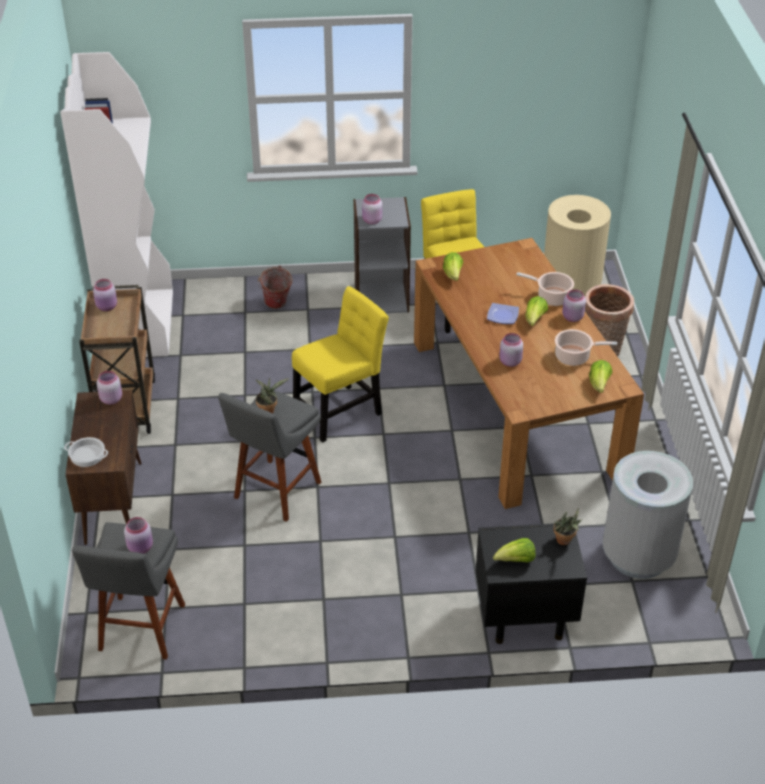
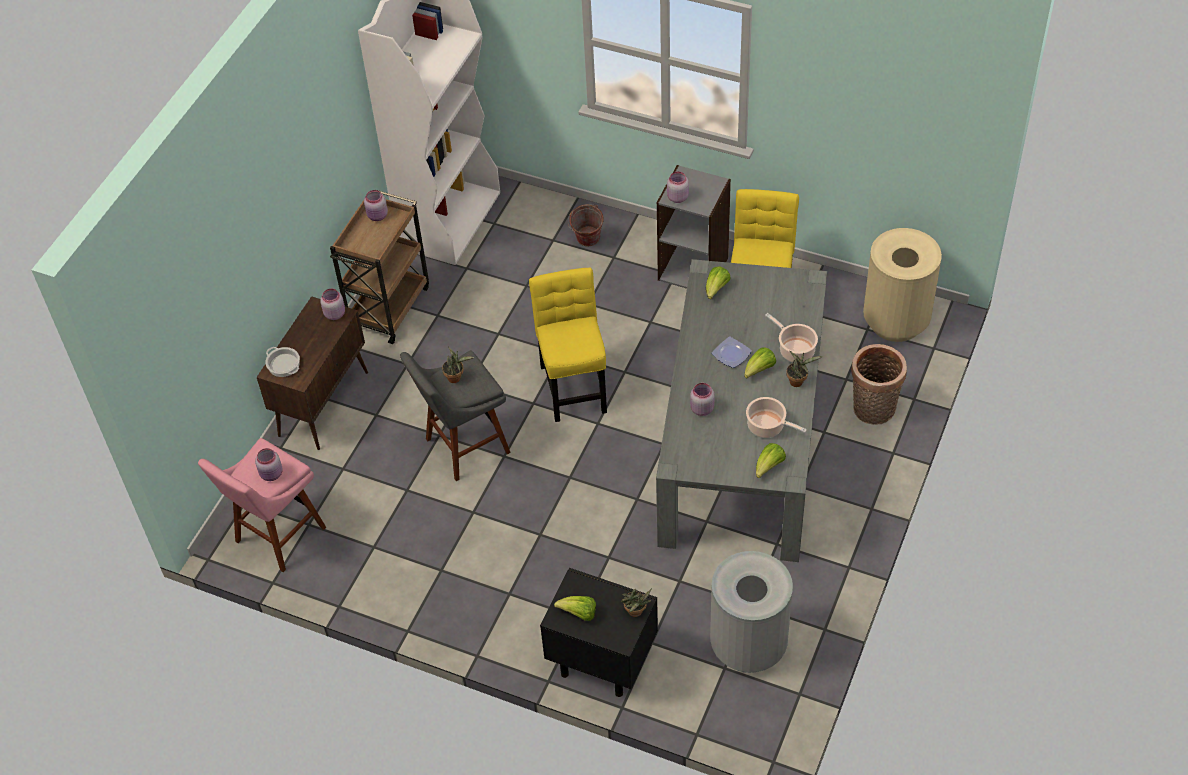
camera: 30 degrees right, 10 degrees up
grey stool [72,522,185,660] -> pink stool [198,438,326,572]
yellow chair [292,286,389,443] -> yellow chair turned 90 degrees counterclockwise [529,268,607,422]
brown dining table [414,238,644,509] -> grey dining table [656,259,827,562]
pink jar [562,289,586,322] -> potted plant [786,351,824,387]

